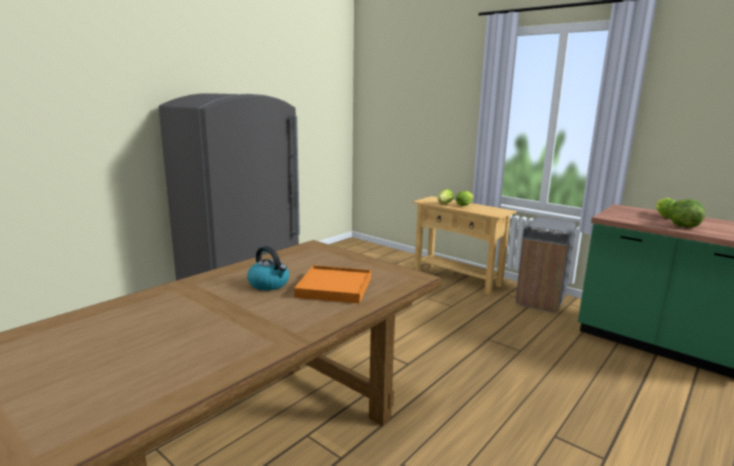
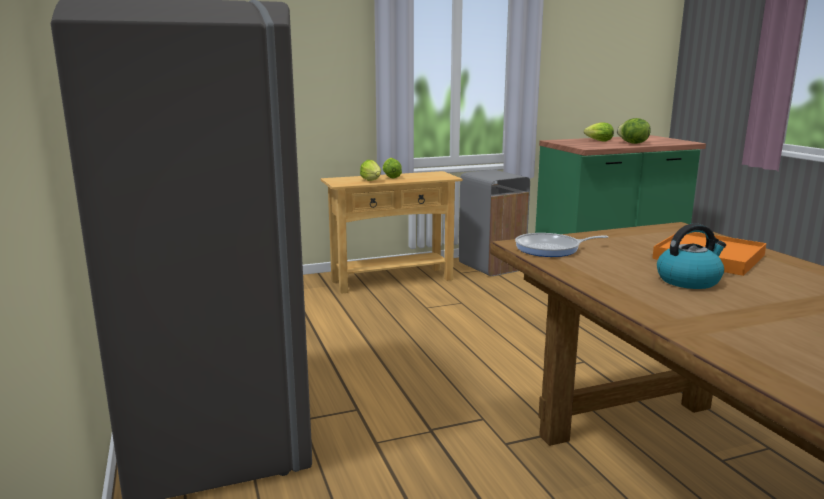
camera: 60 degrees left, 0 degrees up
none -> frying pan [515,233,608,257]

